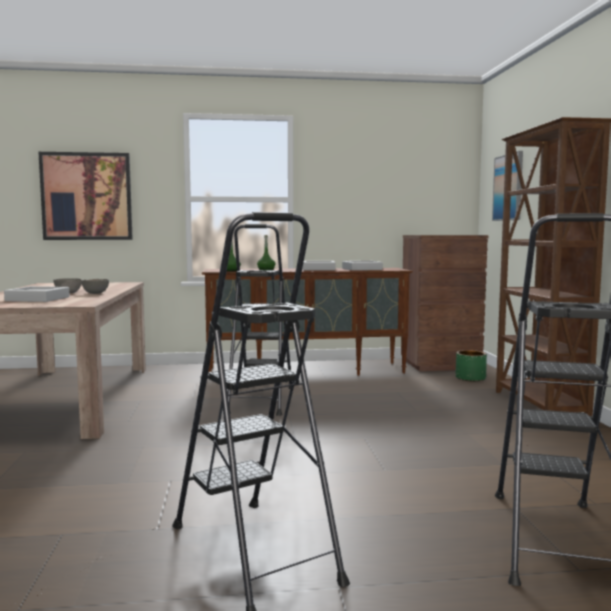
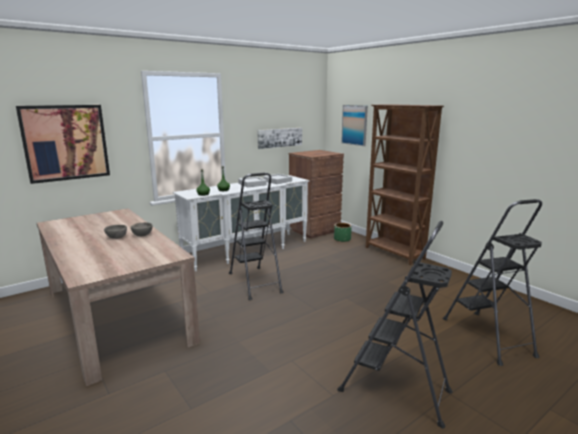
camera: 30 degrees left, 10 degrees up
grey tray [4,286,69,302] -> none
brown cabinet [202,268,413,376] -> white cabinet [172,175,310,271]
none -> picture [258,128,302,149]

